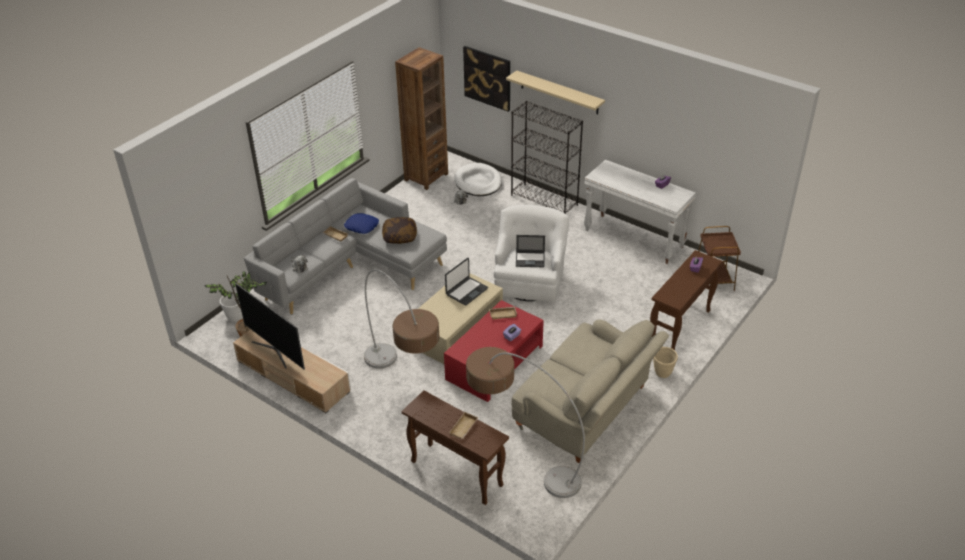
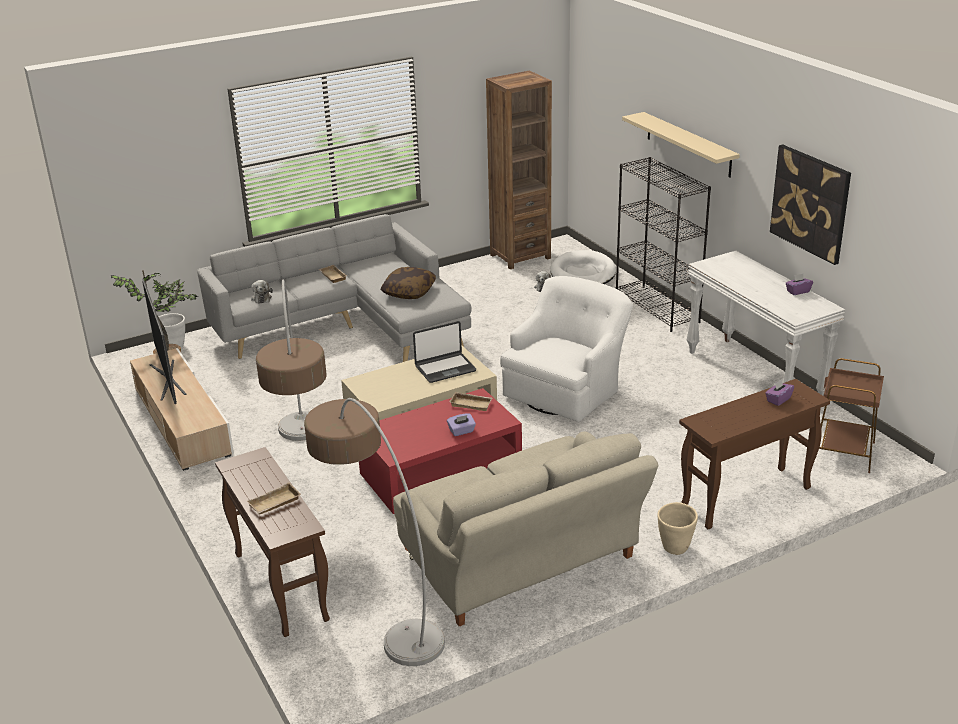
camera: 25 degrees right, 10 degrees down
blue pillow [344,213,379,234] -> none
picture [463,46,510,112] -> picture moved to [770,144,851,265]
laptop [516,235,545,267] -> none

